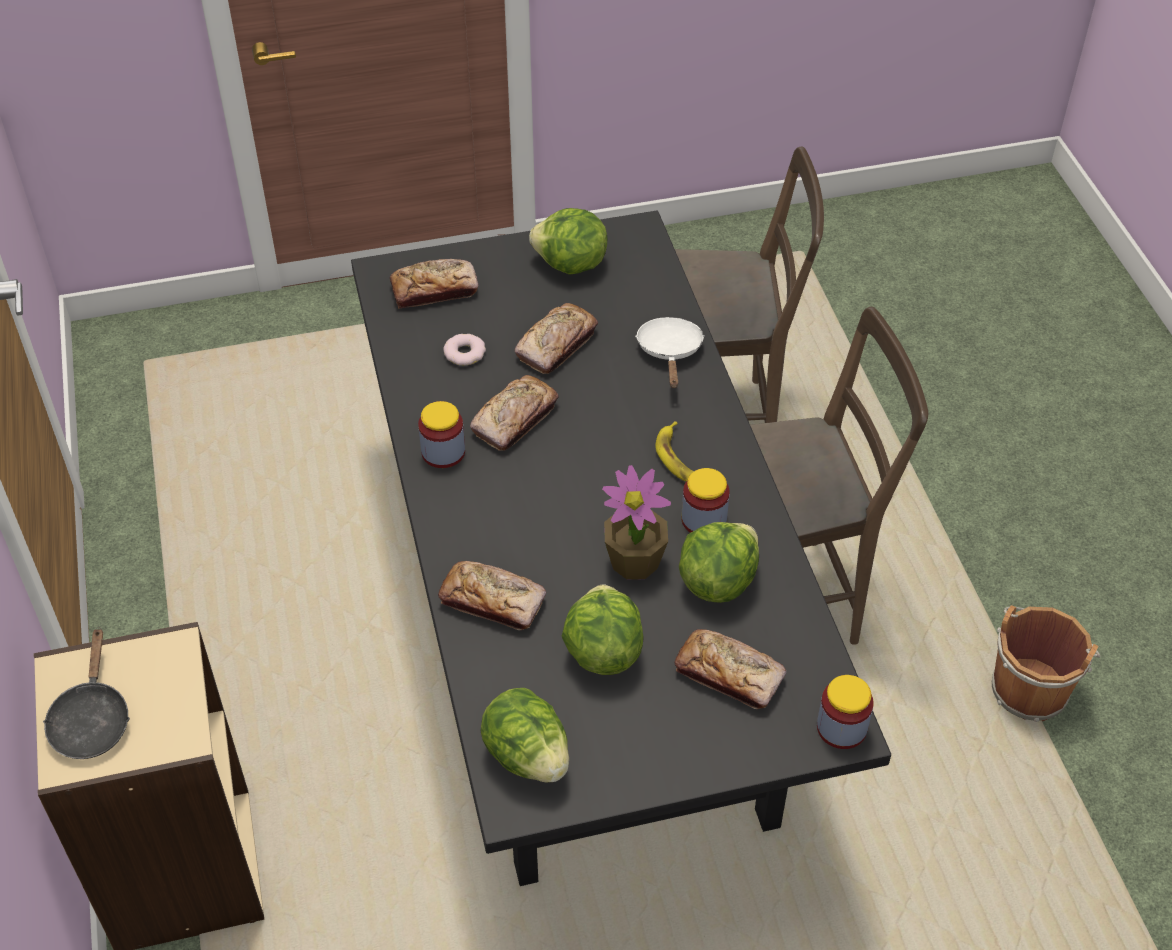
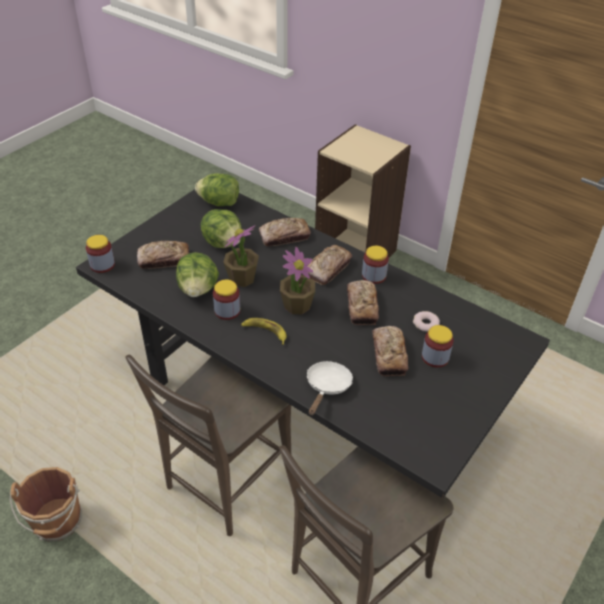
camera: 140 degrees right, 5 degrees down
black frying pan [43,627,130,759] -> none
bread [390,259,478,308] -> bread moved to [307,245,352,285]
lettuce [529,208,607,275] -> none
white frying pan [635,317,705,388] -> white frying pan turned 120 degrees counterclockwise [307,361,353,415]
none -> potted plant [280,247,315,314]
none -> jar [422,325,454,367]

